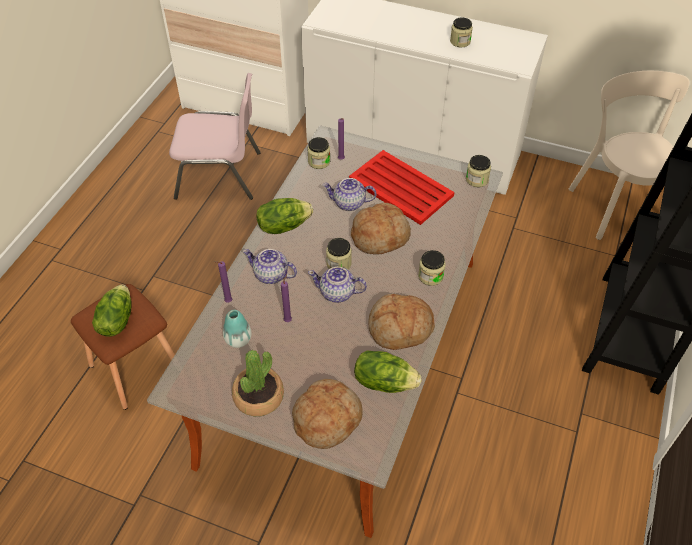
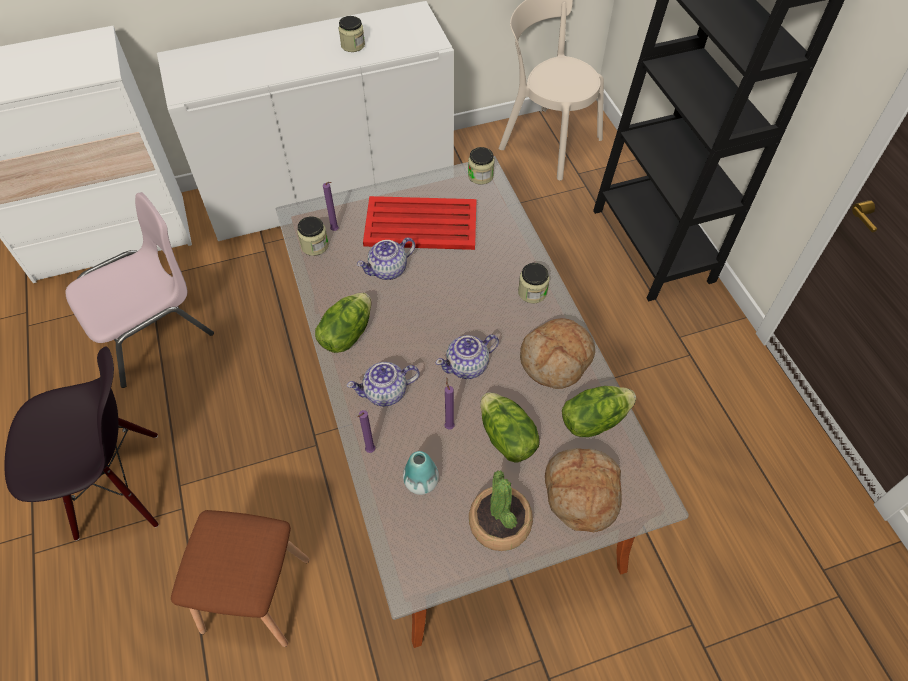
camera: 40 degrees left, 5 degrees up
lettuce [92,285,132,337] -> lettuce moved to [480,392,539,462]
jar [326,238,352,270] -> none
bread [351,203,411,254] -> none
none -> black chair [4,346,159,541]

